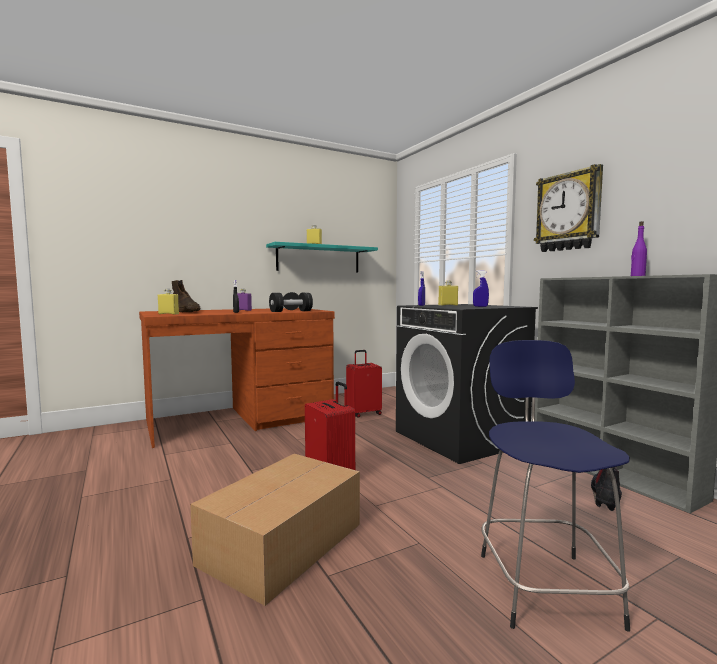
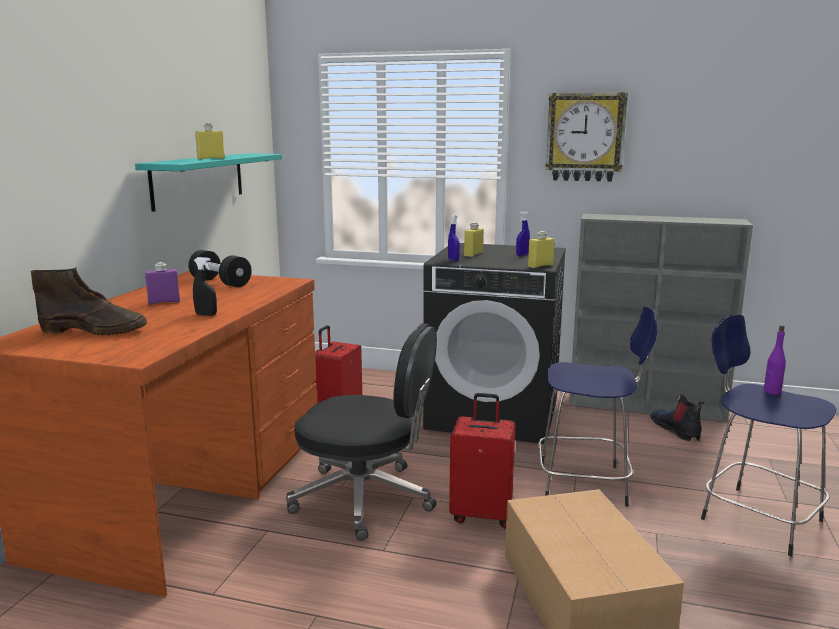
camera: 45 degrees left, 10 degrees up
yellow bottle [158,289,179,314] -> yellow bottle moved to [528,231,555,268]
black dumbbell [269,293,313,312] -> none
purple bottle [631,221,647,276] -> purple bottle moved to [763,325,786,395]
none -> black office chair [286,323,437,541]
none -> blue stool [538,306,658,507]

